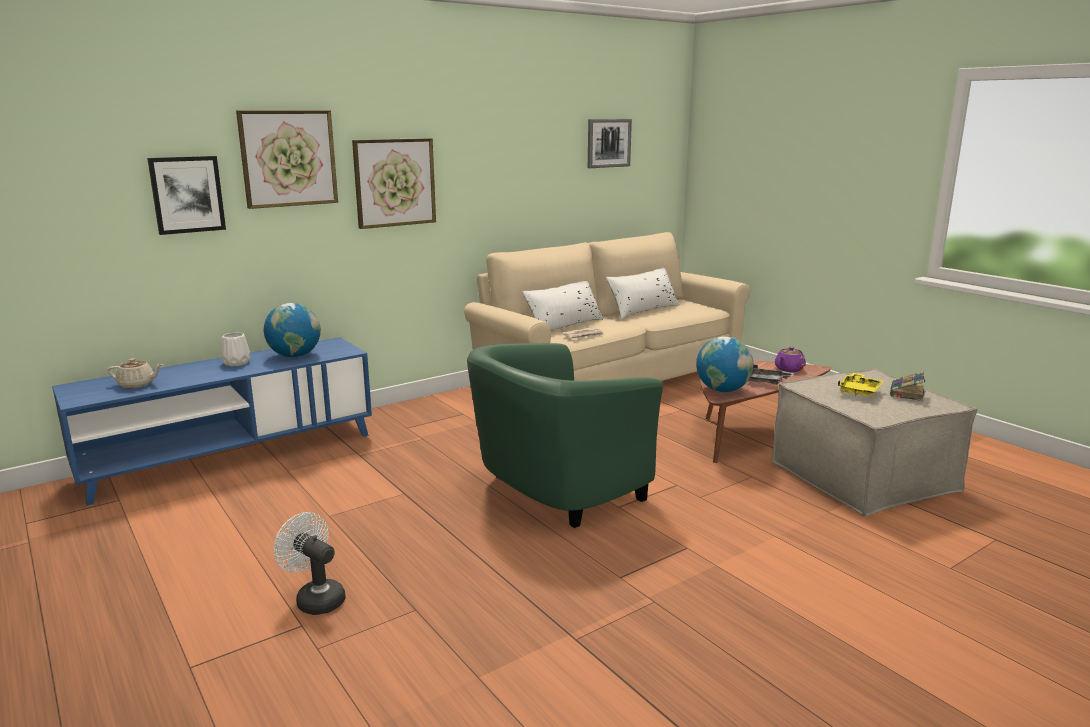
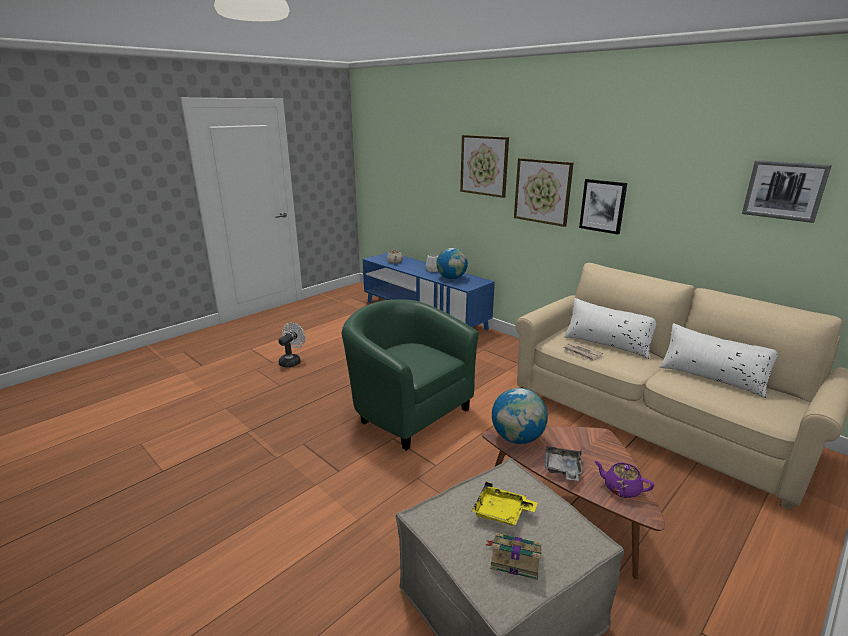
camera: 80 degrees right, 5 degrees up
picture [147,156,226,235] -> picture moved to [579,179,627,235]

